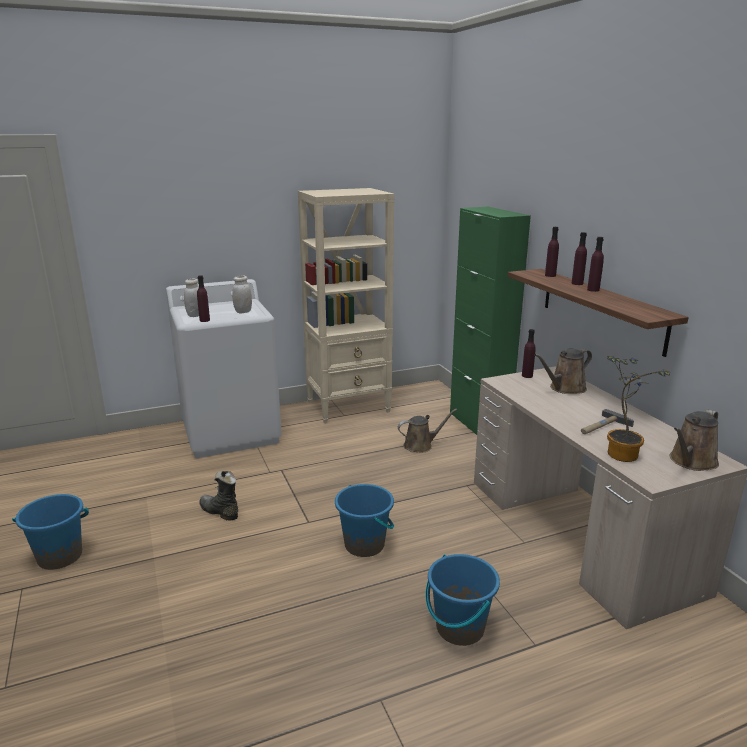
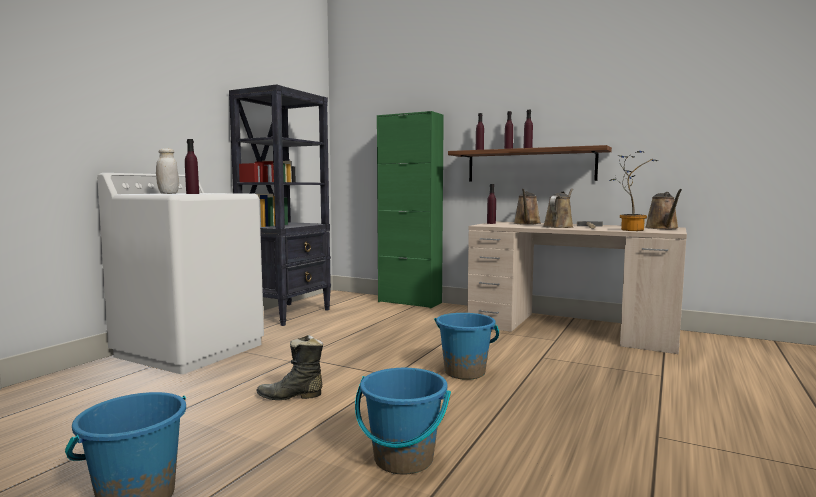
camera: 40 degrees left, 15 degrees down
white jar [232,276,252,314] -> none
beige bookcase [298,188,395,424] -> black bookcase [229,84,331,326]
brown watering can [398,409,457,453] -> brown watering can moved to [543,189,574,228]
blue bucket [426,554,500,646] -> blue bucket moved to [355,368,451,475]

